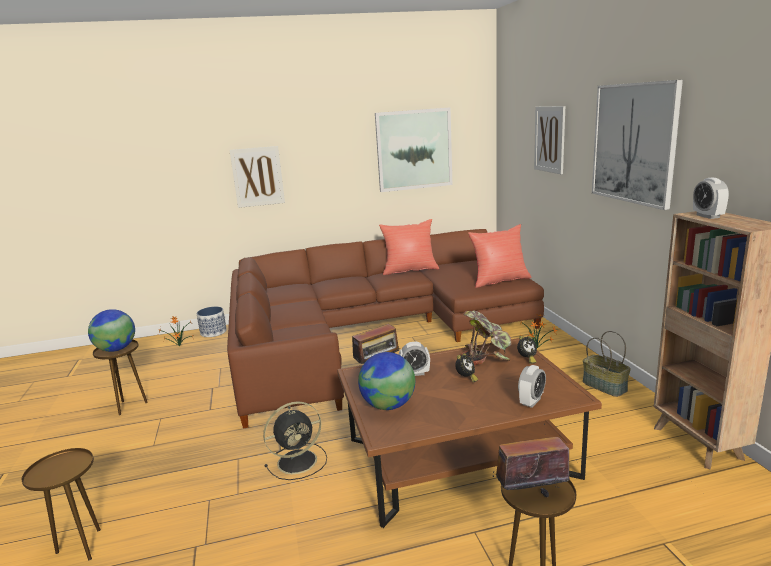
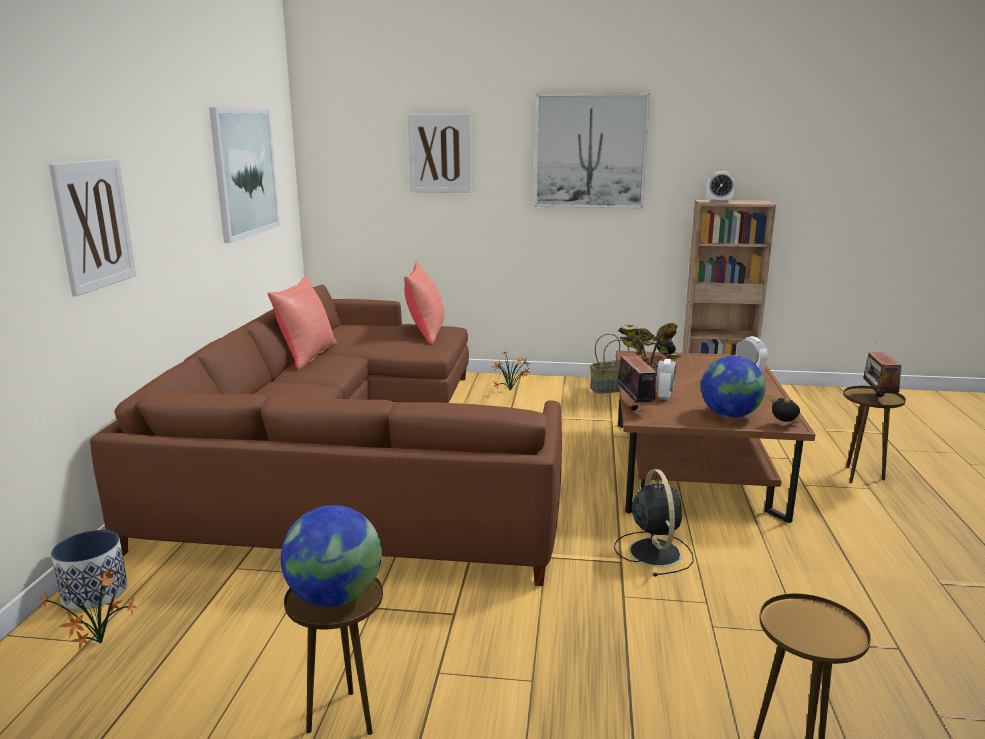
camera: 70 degrees left, 0 degrees up
alarm clock [455,353,478,382] -> alarm clock moved to [772,397,801,423]

